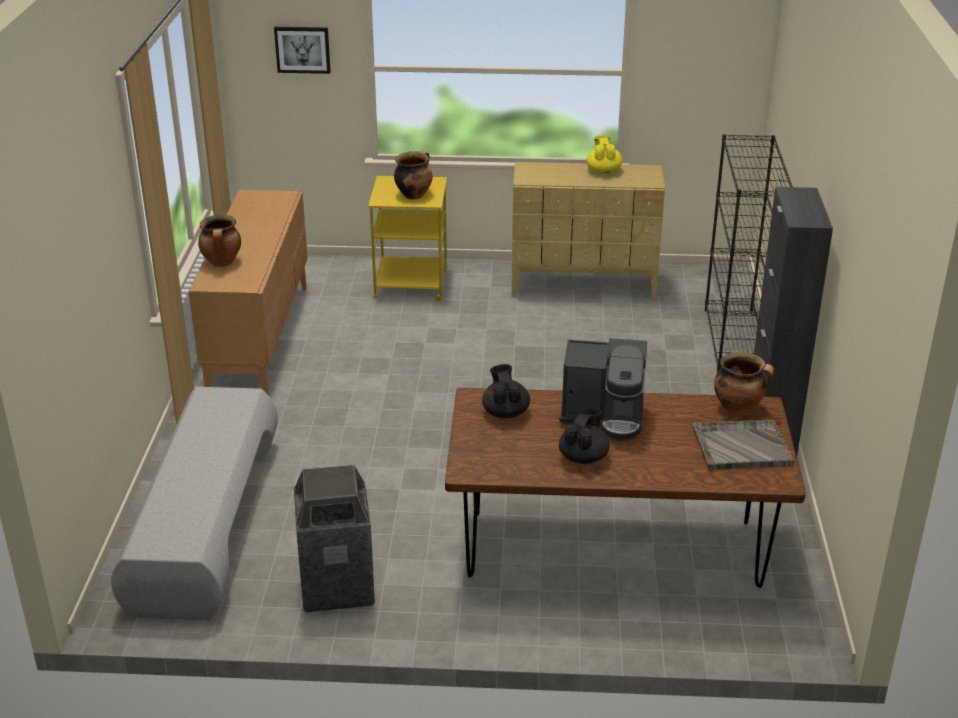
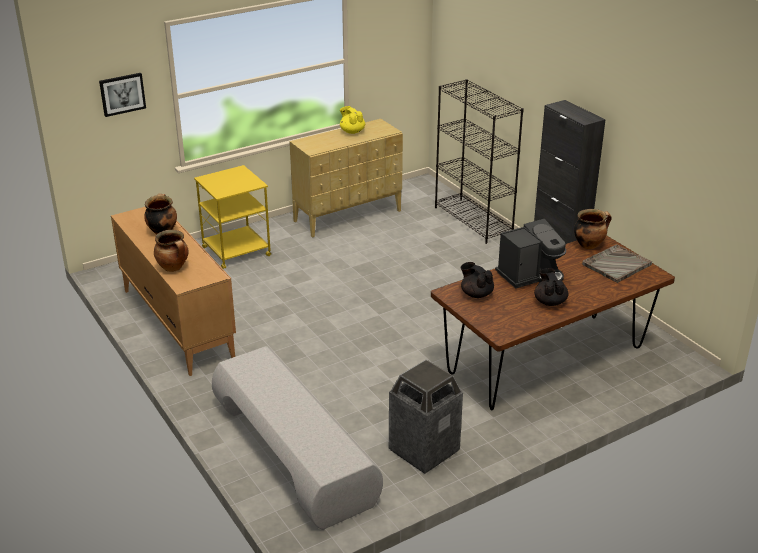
camera: 35 degrees left, 0 degrees up
cooking pot [394,150,433,200] -> cooking pot moved to [144,194,177,235]

